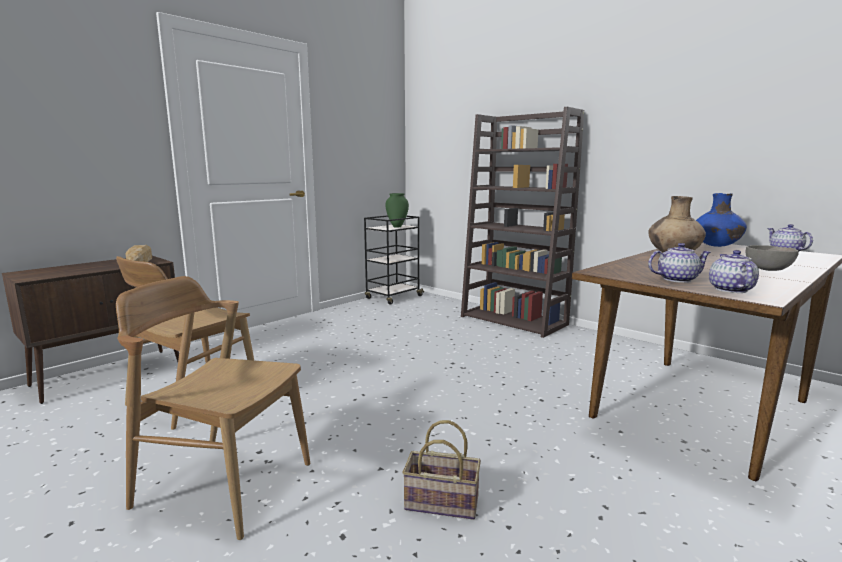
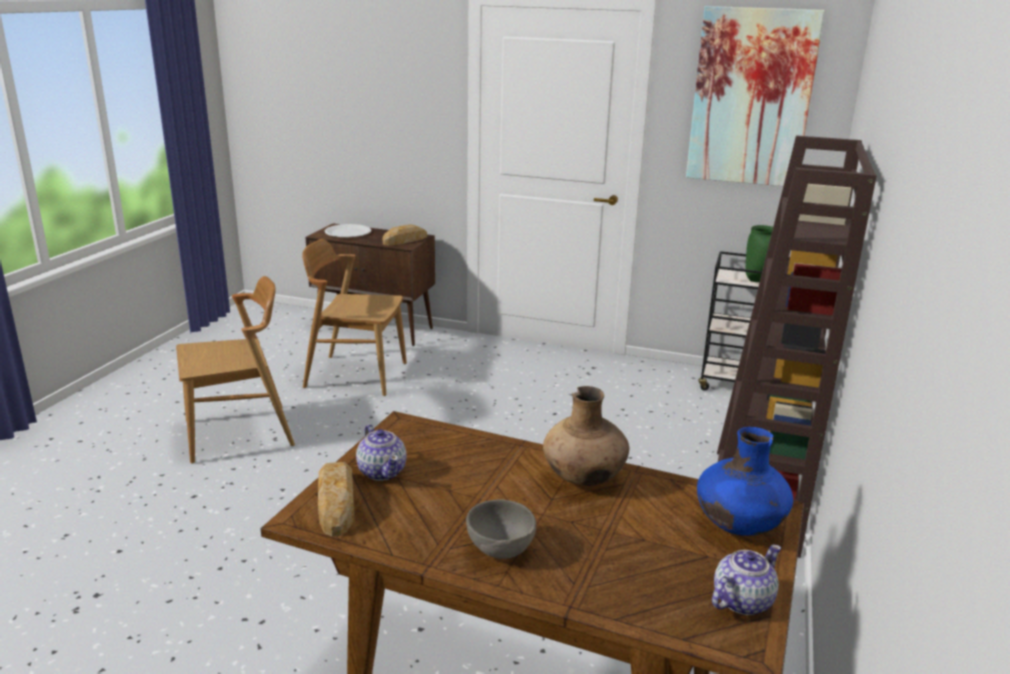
camera: 65 degrees right, 10 degrees up
brown chair [116,276,310,540] -> brown chair turned 75 degrees clockwise [176,276,295,464]
basket [403,420,481,520] -> none
teapot [709,250,759,293] -> bread [318,462,354,537]
none -> white plate [324,224,371,237]
none -> picture [686,6,825,186]

